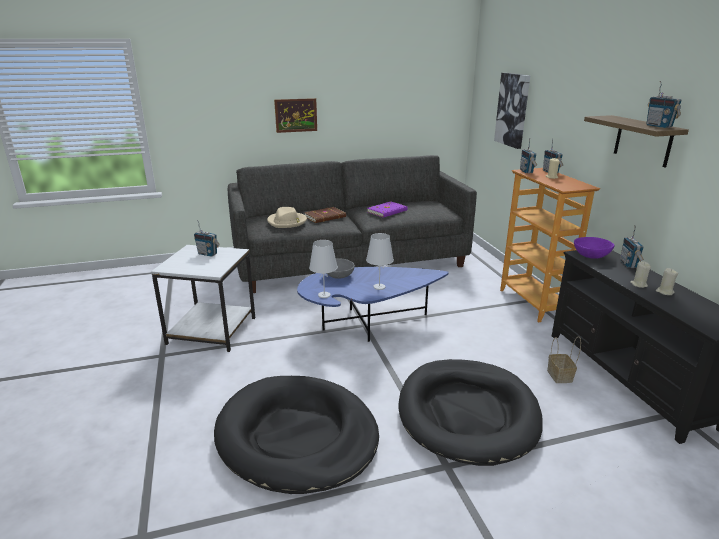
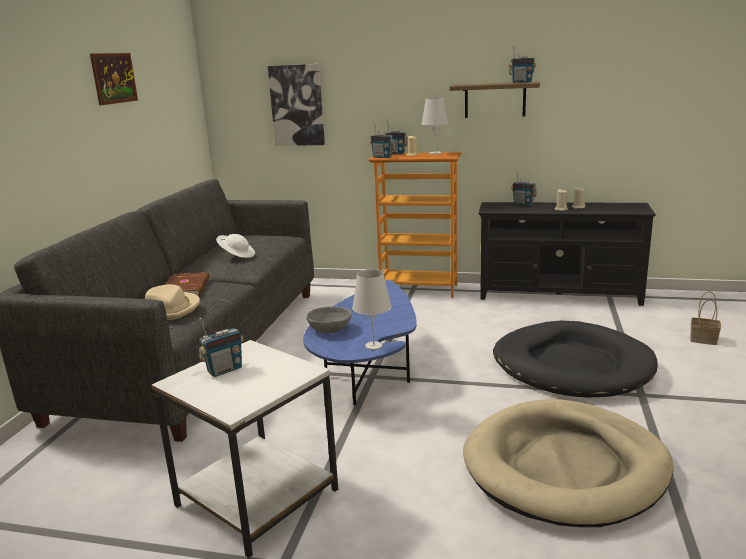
camera: 60 degrees left, 5 degrees down
black dog bed [214,376,379,494] -> beige dog bed [463,399,673,527]
picture [274,98,317,133] -> picture moved to [90,53,138,105]
white table lamp [366,233,394,290] -> white table lamp moved to [422,98,448,154]
purple book [367,201,408,218] -> white hat [216,234,255,258]
basket [547,336,581,383] -> basket moved to [690,291,721,345]
purple bowl [574,237,615,259] -> none

